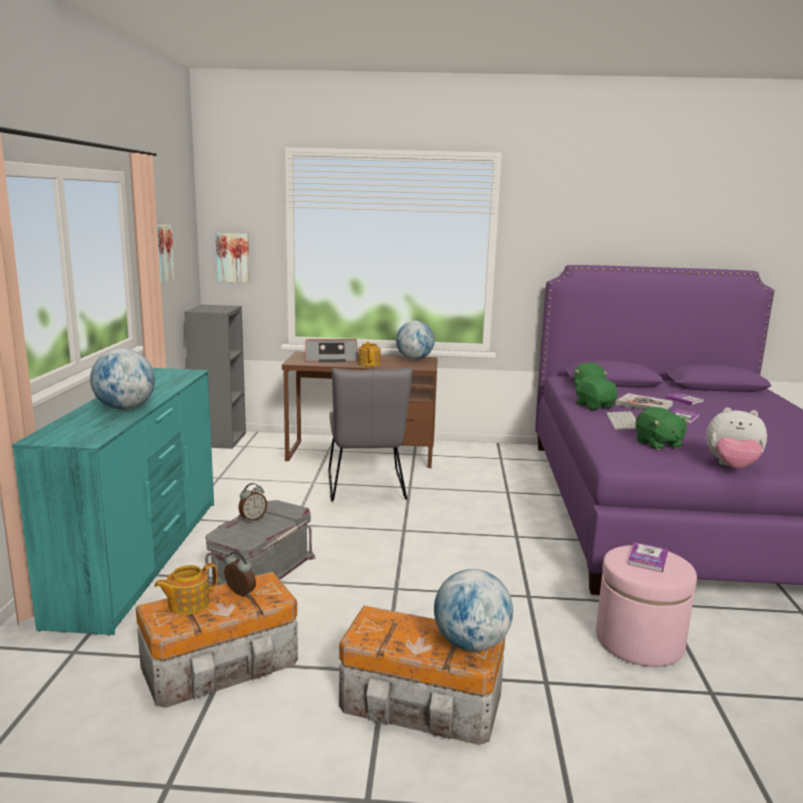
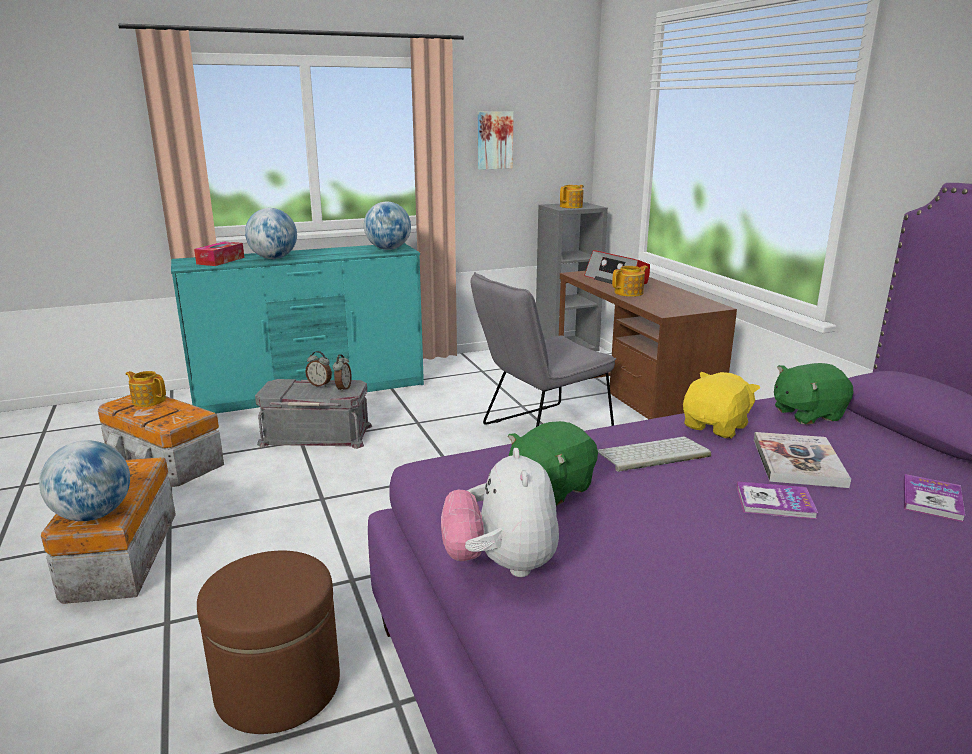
camera: 65 degrees right, 5 degrees up
picture [216,233,250,283] -> none
alarm clock [224,551,256,597] -> alarm clock moved to [333,354,352,392]
globe [396,321,435,360] -> globe moved to [364,202,411,250]
green plush toy [575,376,618,410] -> yellow plush toy [683,372,760,439]
pink ottoman [596,545,697,667] -> brown ottoman [197,551,340,734]
book [627,542,668,573] -> none
none -> tissue box [194,242,244,266]
none -> teapot [560,185,584,208]

